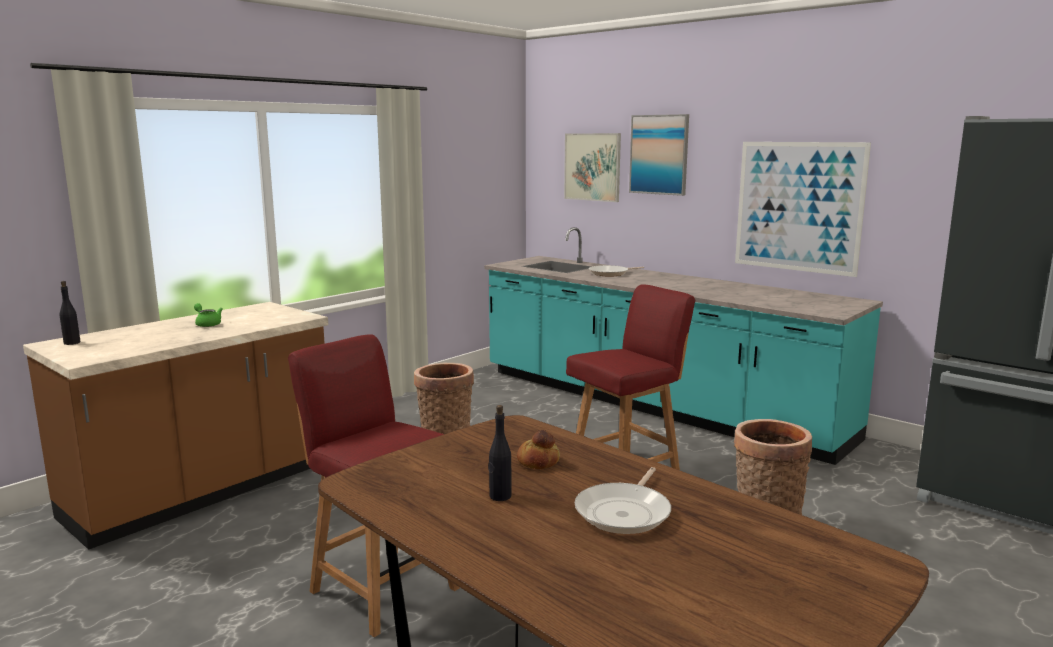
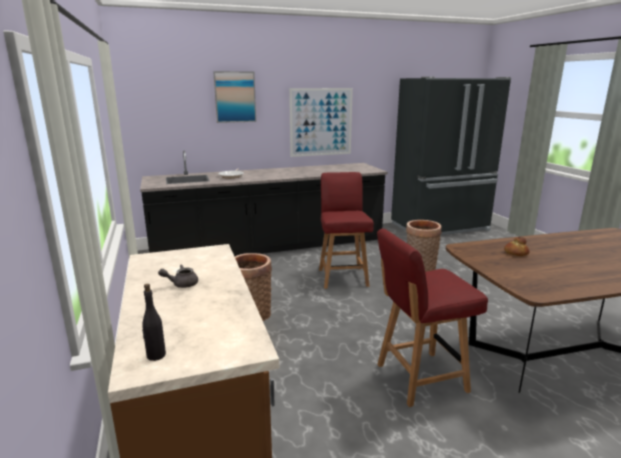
camera: 60 degrees left, 5 degrees up
green teapot [194,303,223,327] -> grey teapot [158,265,198,288]
turquoise counter [484,227,883,465] -> black counter [140,151,388,257]
black bottle [488,405,512,501] -> none
picture [564,133,621,202] -> none
frying pan [575,467,671,534] -> none

